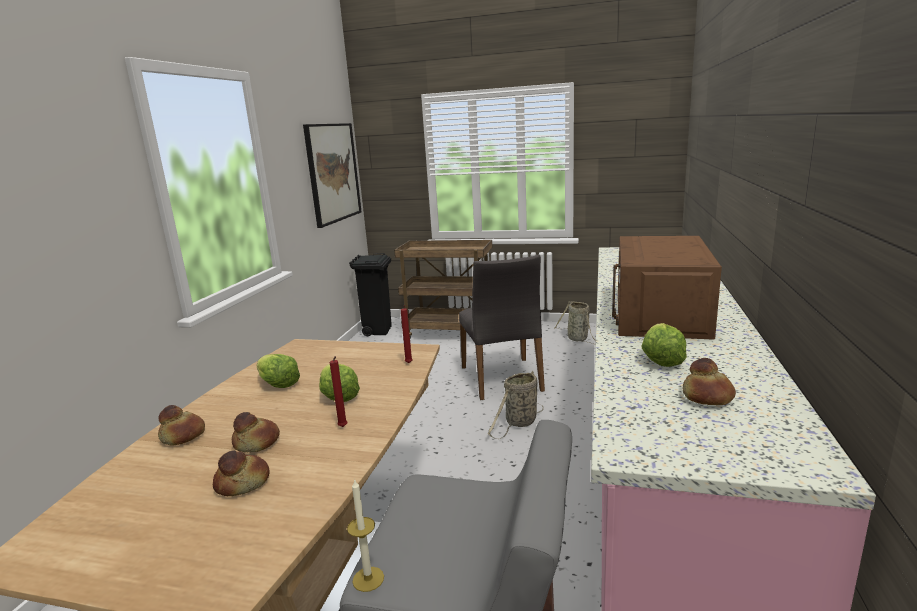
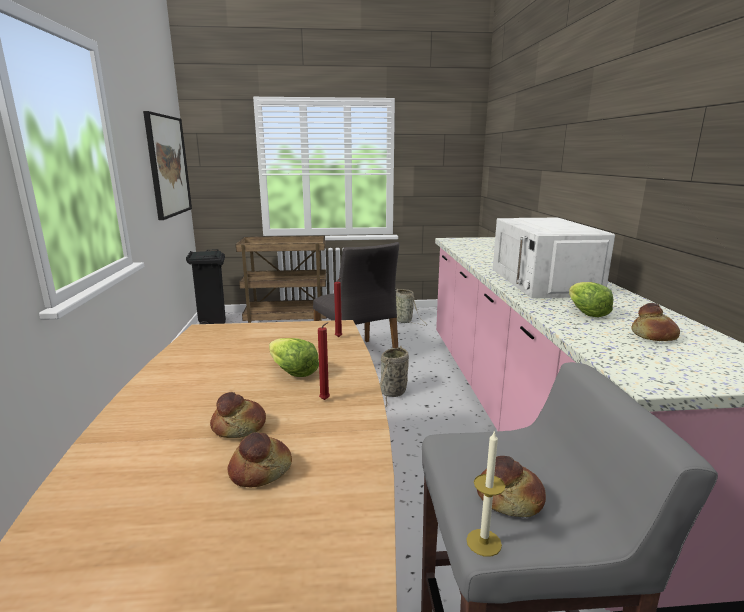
camera: 20 degrees left, 0 degrees up
bread [158,405,205,446] -> bread moved to [477,456,546,517]
lettuce [257,354,300,388] -> none
brown microwave [612,236,722,340] -> white microwave [493,218,615,298]

